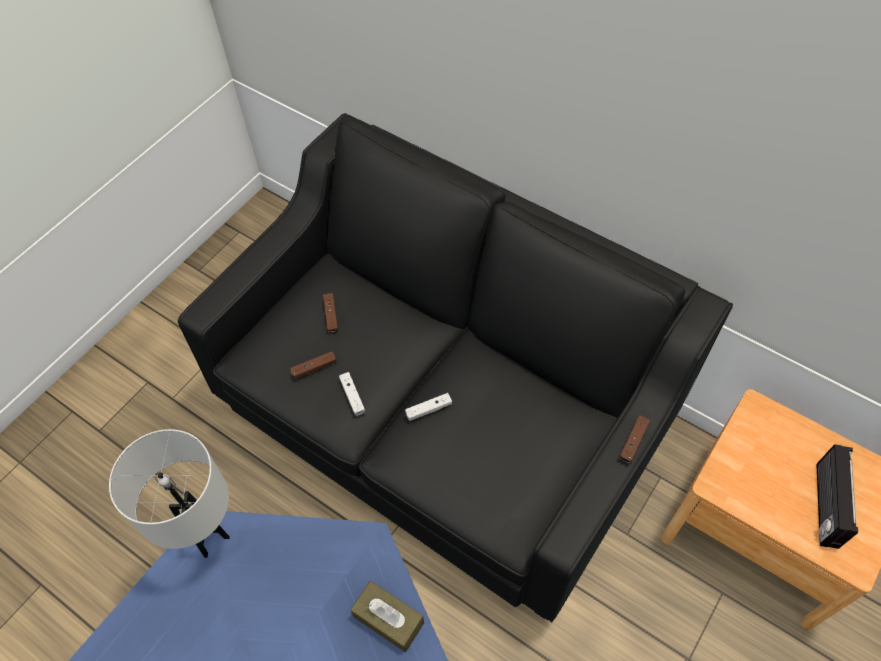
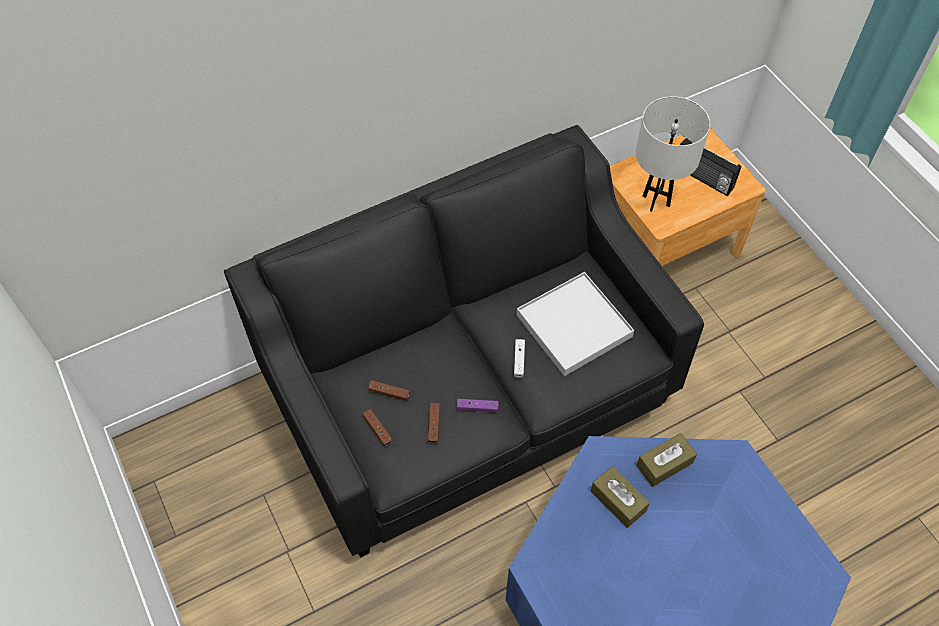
camera: 65 degrees left, 0 degrees up
white table lamp [109,429,230,558] -> white table lamp moved to [636,96,710,212]
white game controller [339,372,365,416] -> purple game controller [457,399,499,412]
brown game controller [619,415,650,463] -> brown game controller moved to [363,409,393,446]
none -> white tray [517,272,634,376]
none -> brown tissue box [591,466,650,528]

